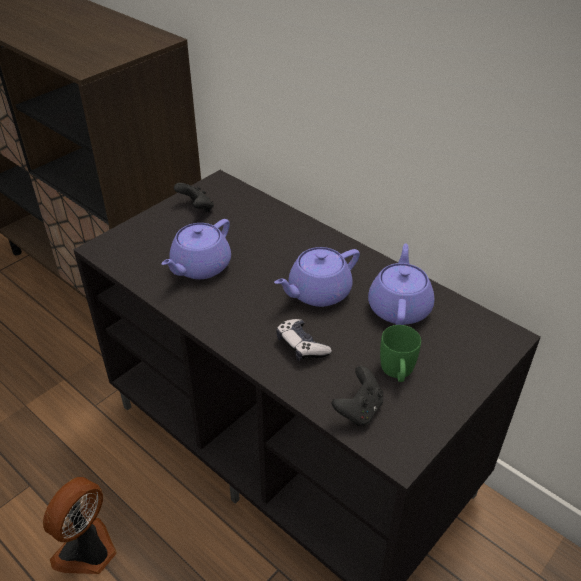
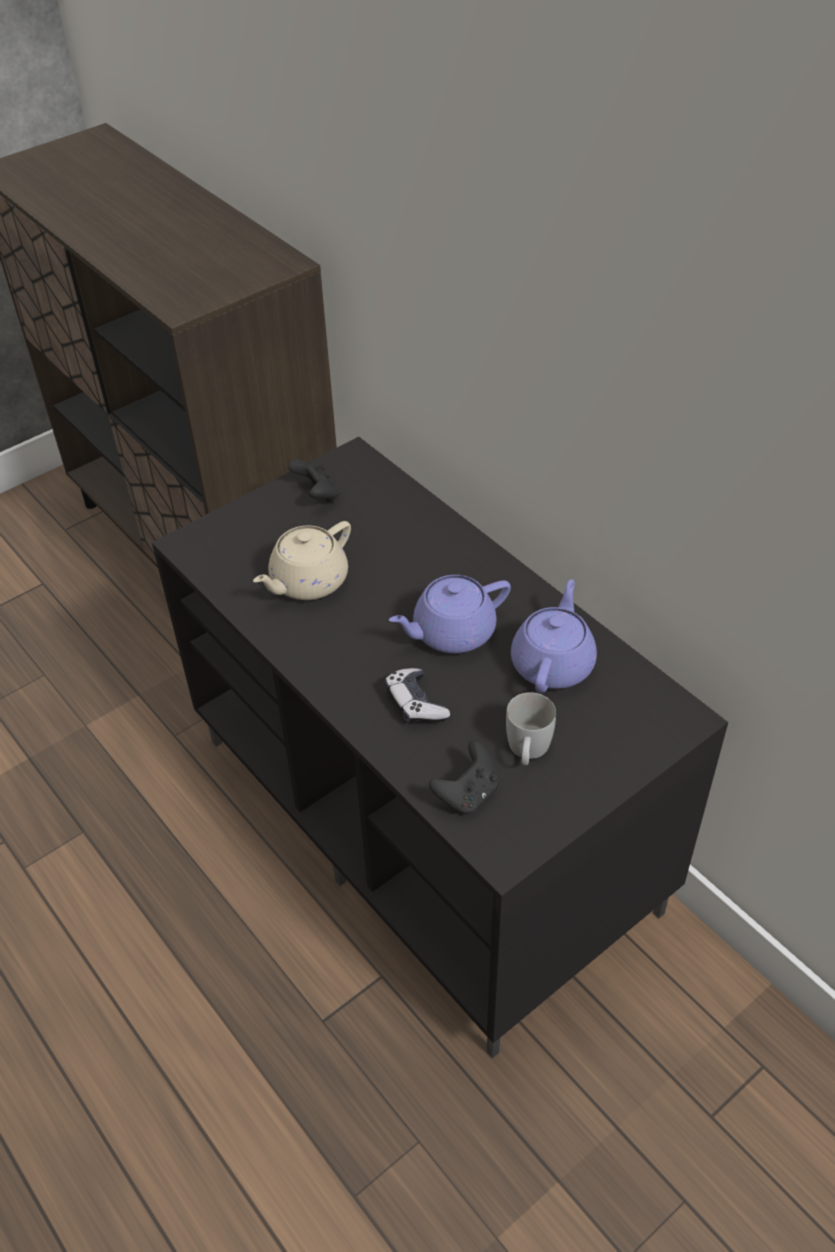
camera: 10 degrees right, 5 degrees up
fan [43,477,117,574] -> none
purple teapot [161,219,231,279] -> beige teapot [253,521,351,600]
green mug [380,325,421,382] -> white mug [506,692,556,765]

